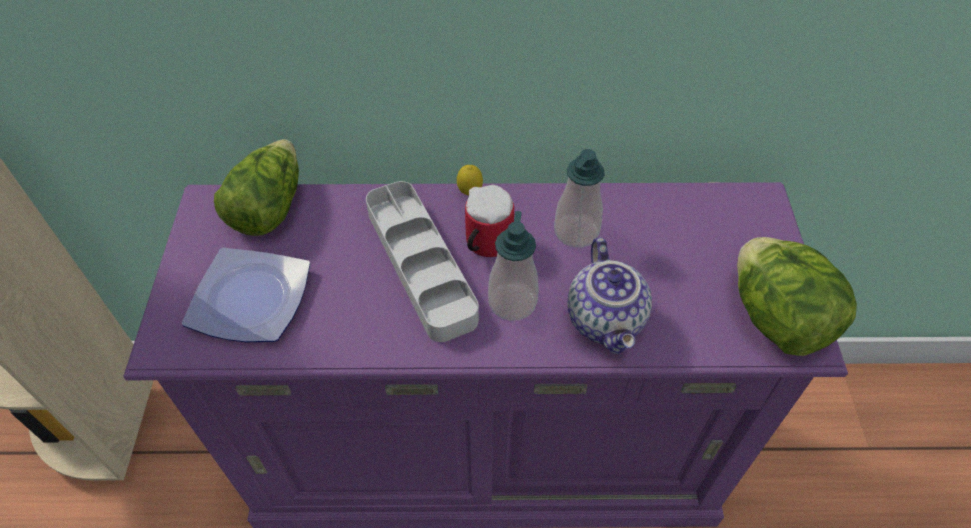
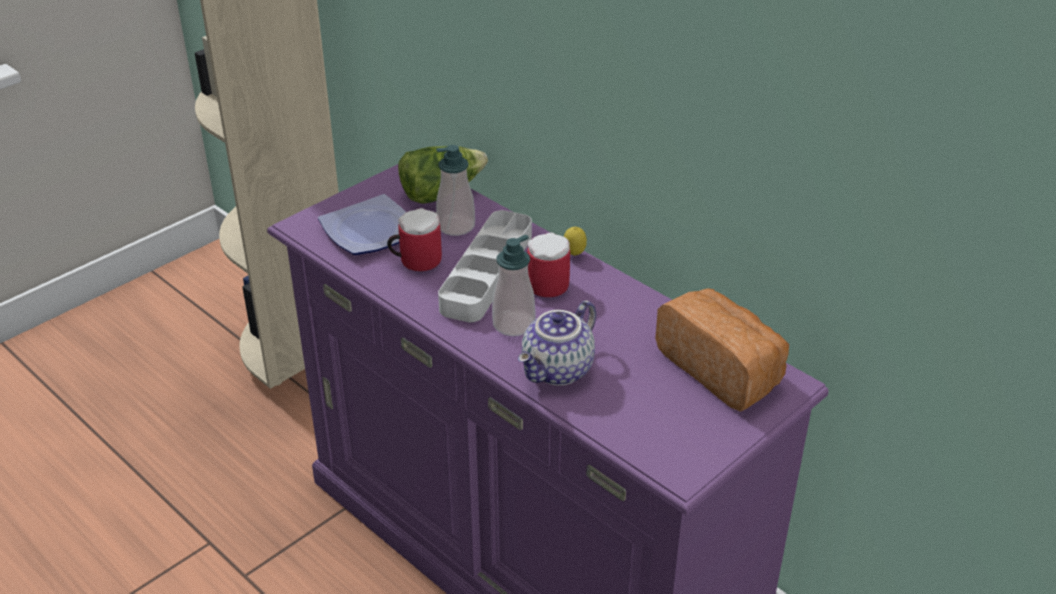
camera: 45 degrees right, 15 degrees down
soap dispenser [554,149,605,247] -> soap dispenser moved to [436,145,475,236]
lettuce [737,237,857,356] -> none
none -> mug [387,208,442,271]
none -> bread [655,288,789,411]

